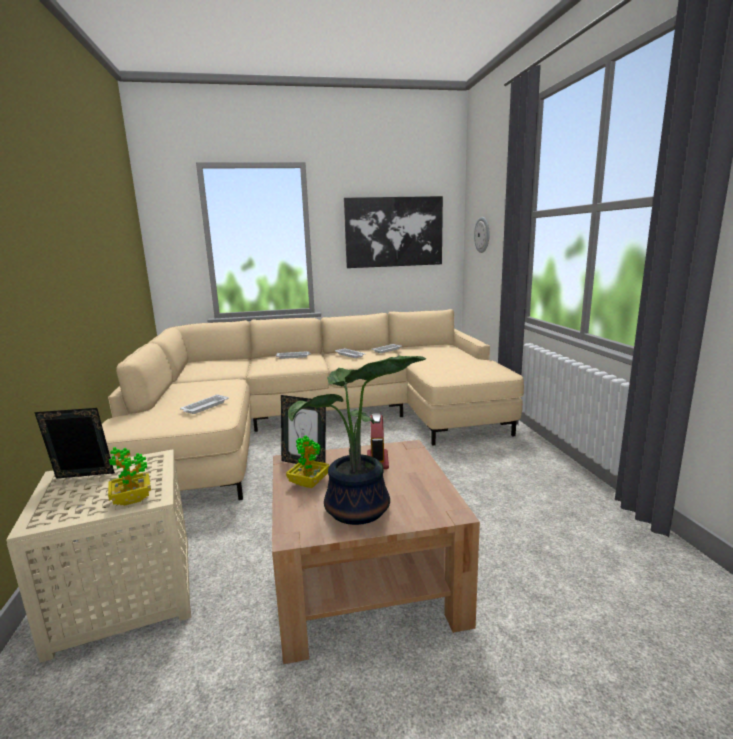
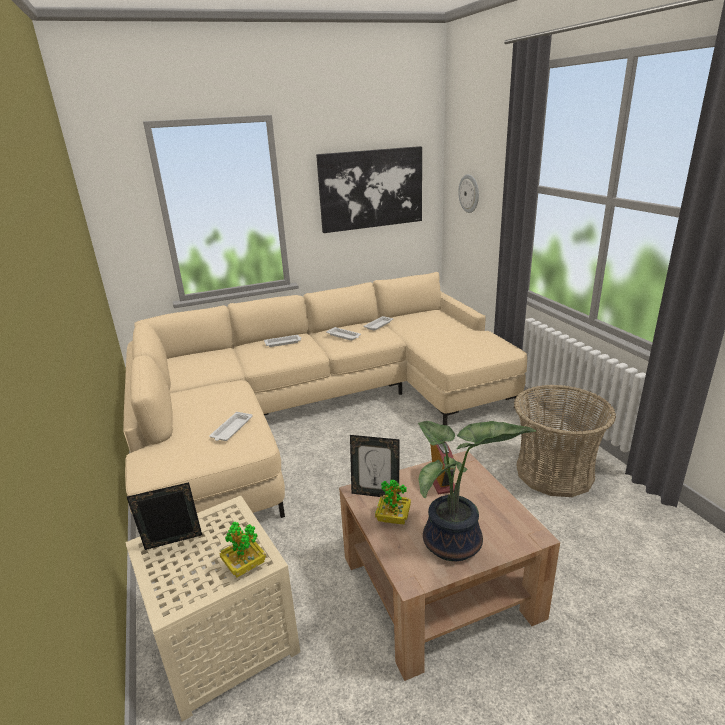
camera: 10 degrees left, 10 degrees up
none -> basket [514,385,616,497]

